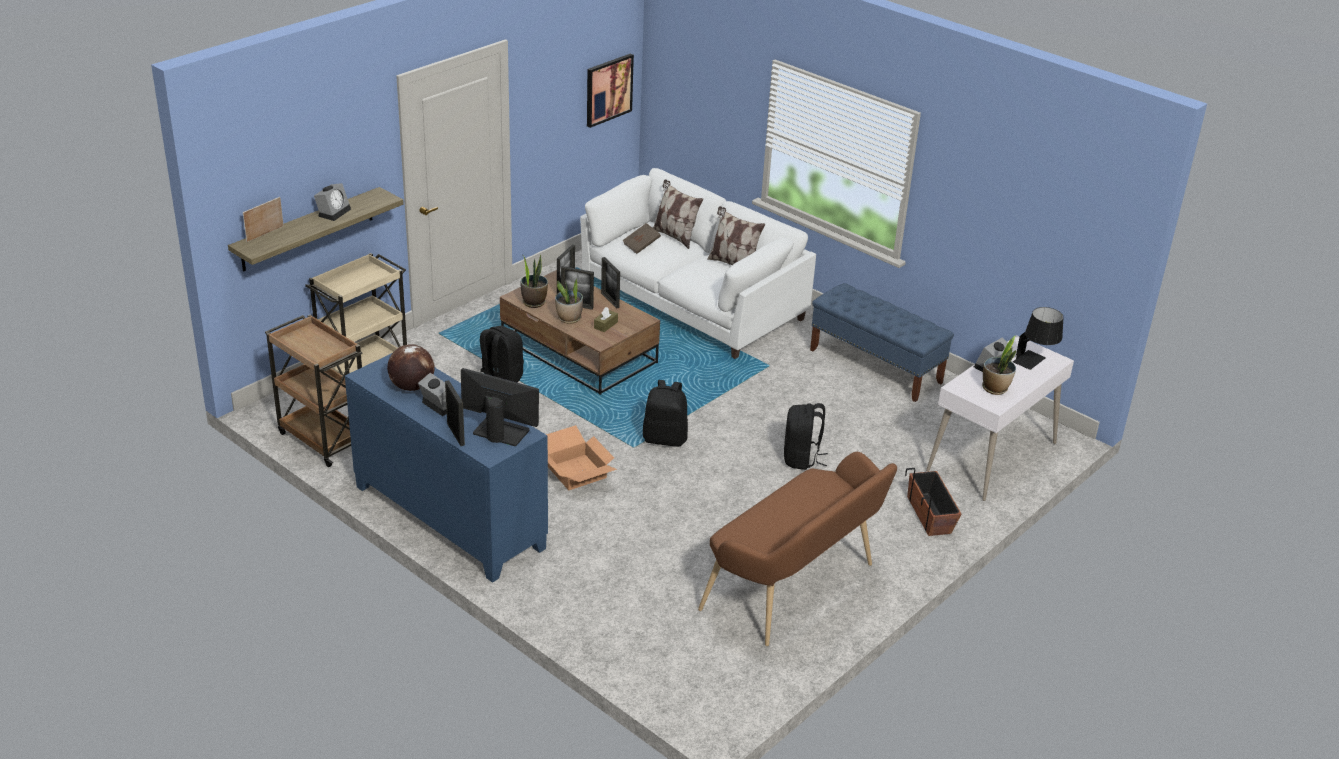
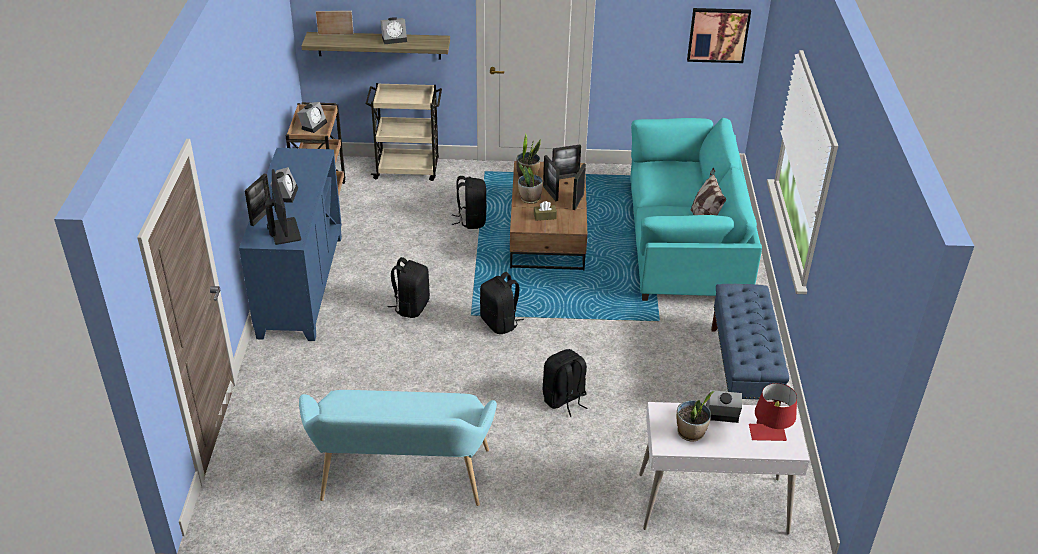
camera: 50 degrees right, 5 degrees up
globe [387,344,435,391] -> none
cardboard box [546,425,617,490] -> black backpack [388,257,430,318]
white sofa [580,168,816,359] -> turquoise sofa [630,118,762,301]
brown book [622,223,661,254] -> none
pillow [653,179,703,249] -> none
brown bench [698,452,897,646] -> turquoise bench [299,390,497,506]
planter [905,468,961,536] -> none
black table lamp [1013,307,1063,370] -> red table lamp [749,383,797,441]
none -> alarm clock [297,102,327,133]

